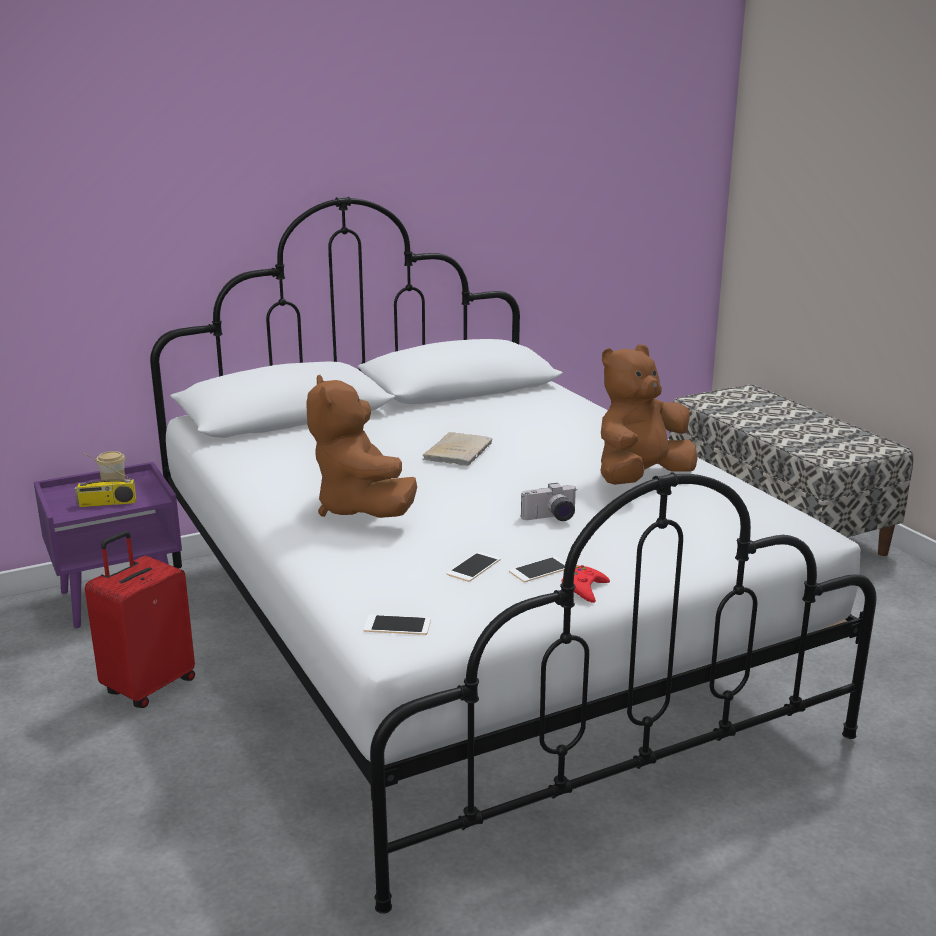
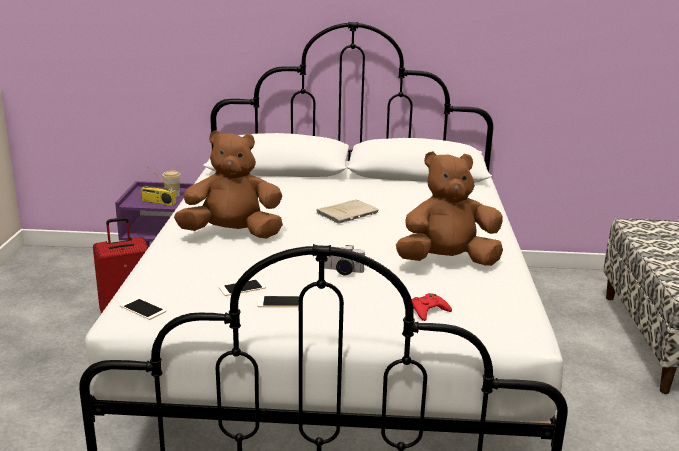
camera: 30 degrees right, 0 degrees up
brown plush toy [307,375,417,518] -> brown plush toy turned 75 degrees clockwise [174,130,283,238]
red game controller [562,565,610,603] -> red game controller moved to [412,293,452,321]

